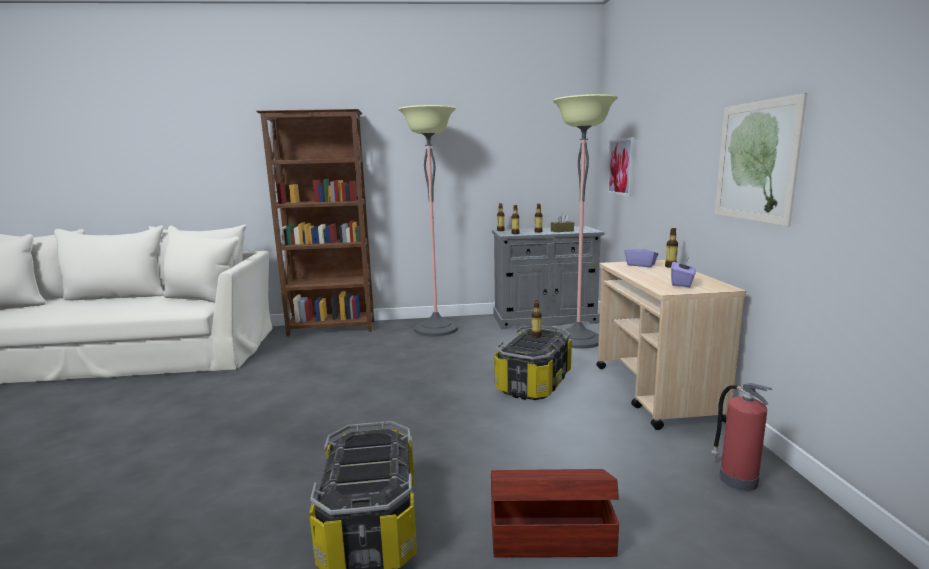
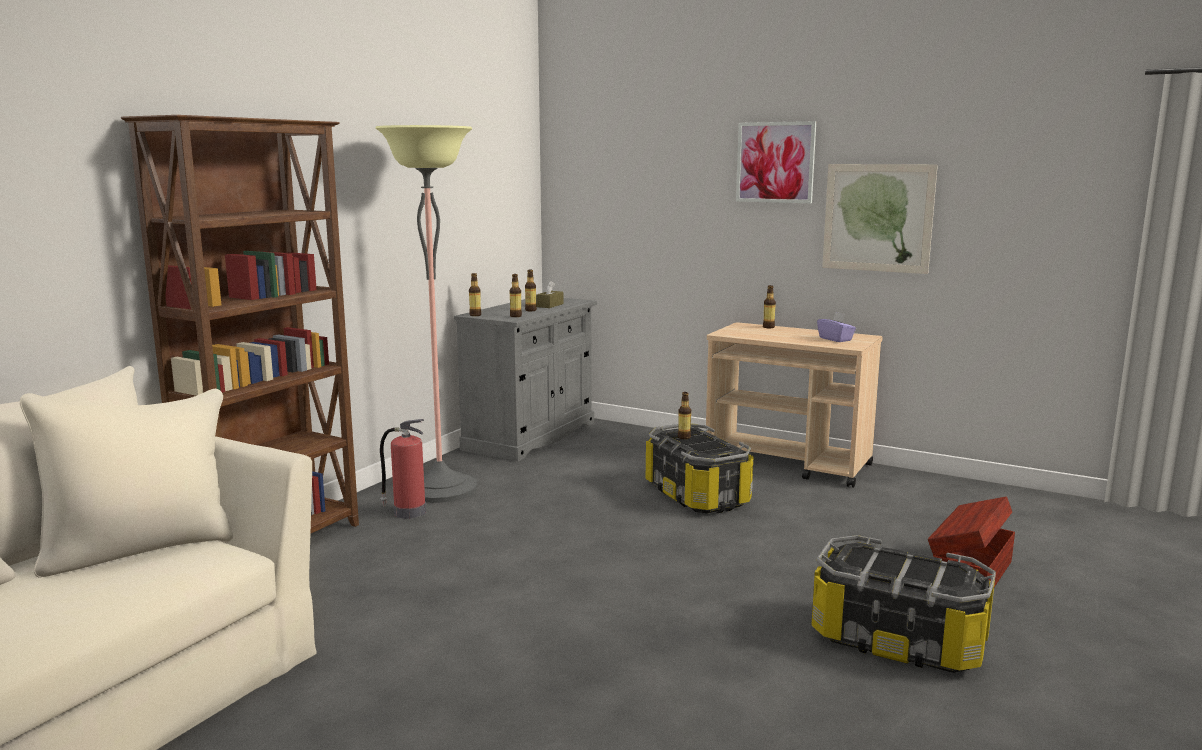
camera: 55 degrees left, 0 degrees up
floor lamp [553,94,618,349] -> none
picture [608,137,635,196] -> picture moved to [736,121,816,203]
purple tissue box [625,242,658,267] -> none
fire extinguisher [711,383,772,491] -> fire extinguisher moved to [380,419,426,519]

